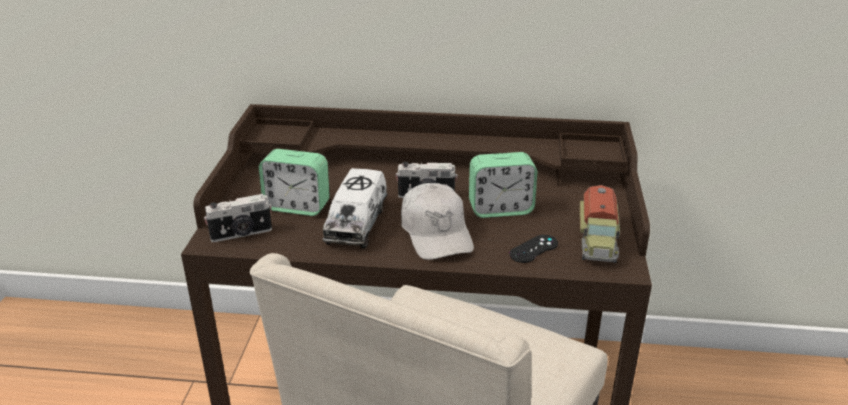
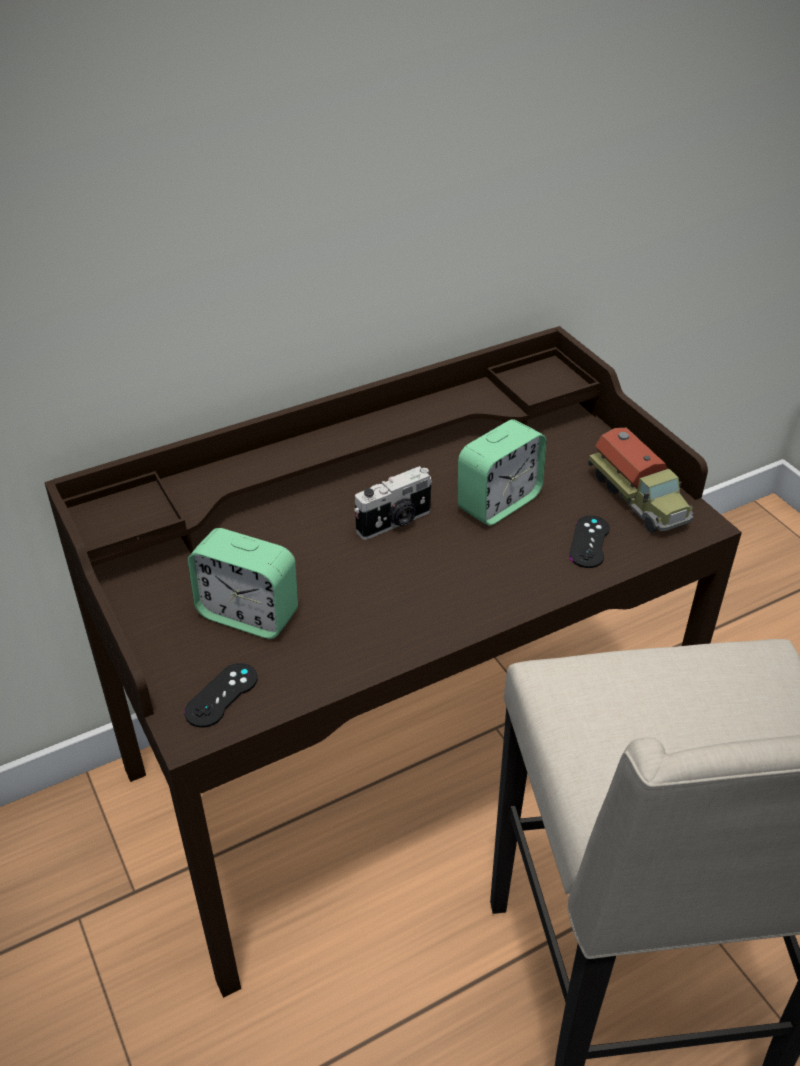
camera: 35 degrees left, 10 degrees up
camera [204,194,272,242] -> black game controller [184,663,258,728]
alarm clock [259,149,330,216] -> alarm clock turned 45 degrees clockwise [188,528,298,639]
toy truck [322,168,387,249] -> none
white cap [401,183,474,260] -> none

